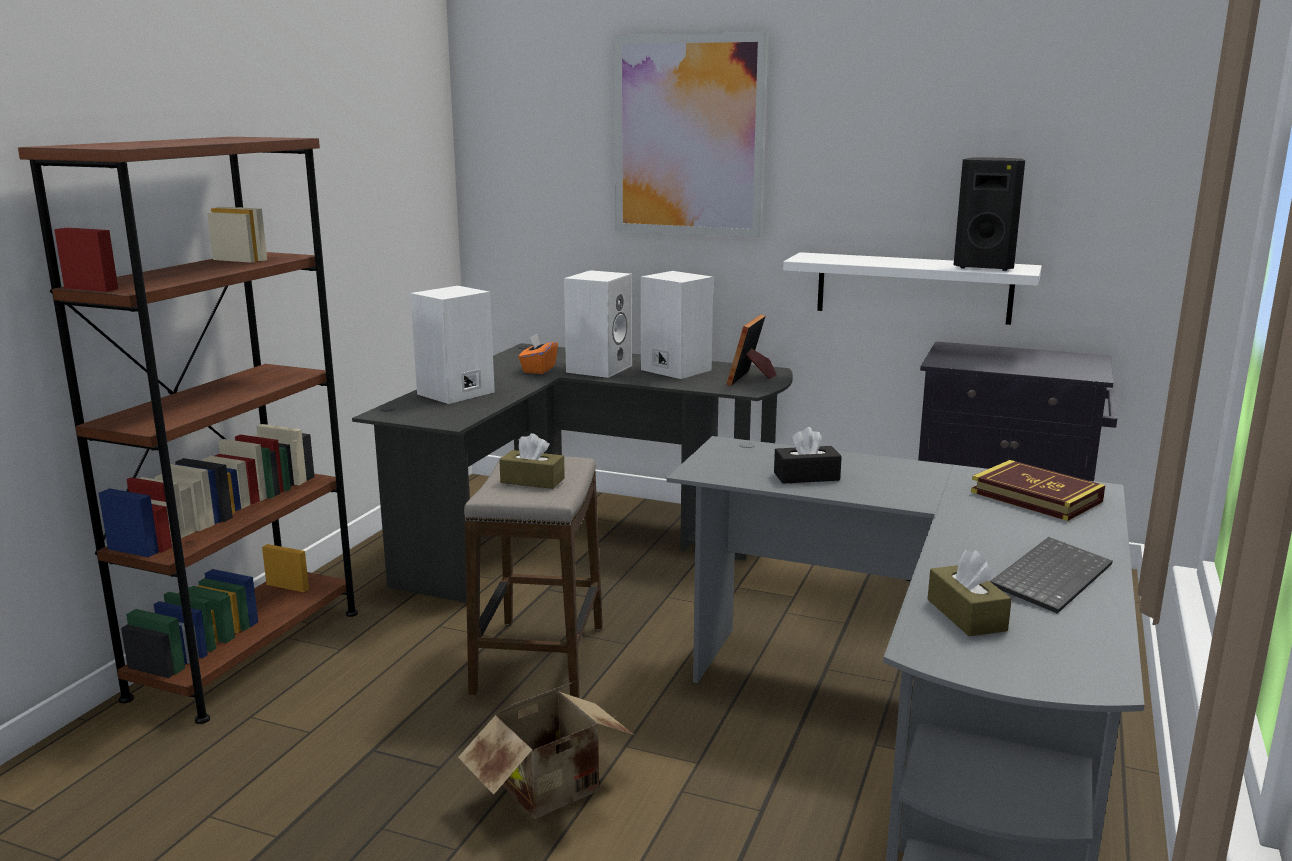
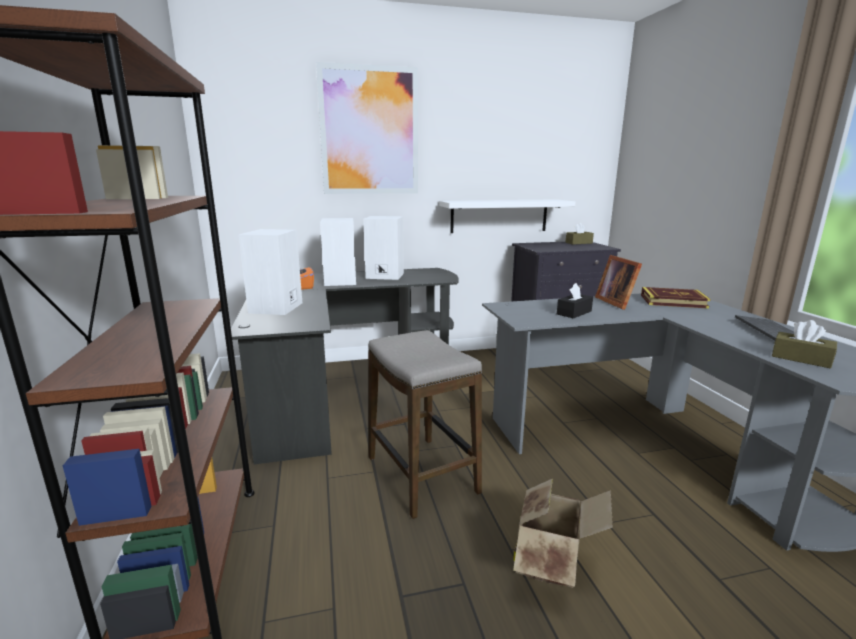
camera: 35 degrees left, 0 degrees up
brown tissue box [499,433,565,489] -> brown tissue box moved to [565,223,594,244]
picture frame [726,314,777,386] -> picture frame moved to [595,255,642,310]
black speaker [954,157,1025,271] -> none

